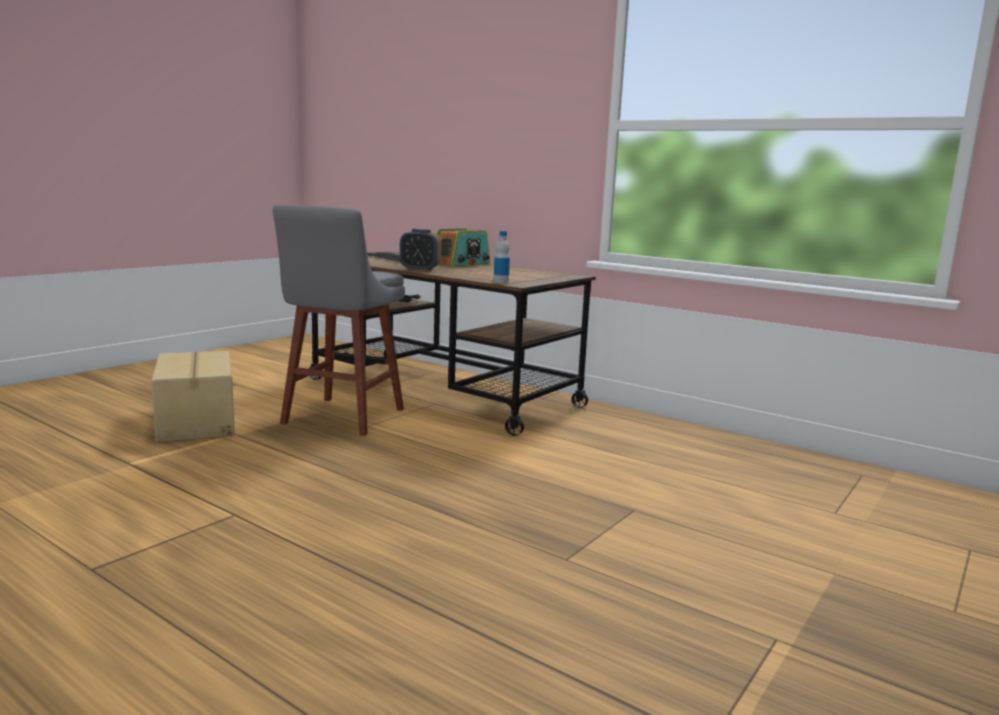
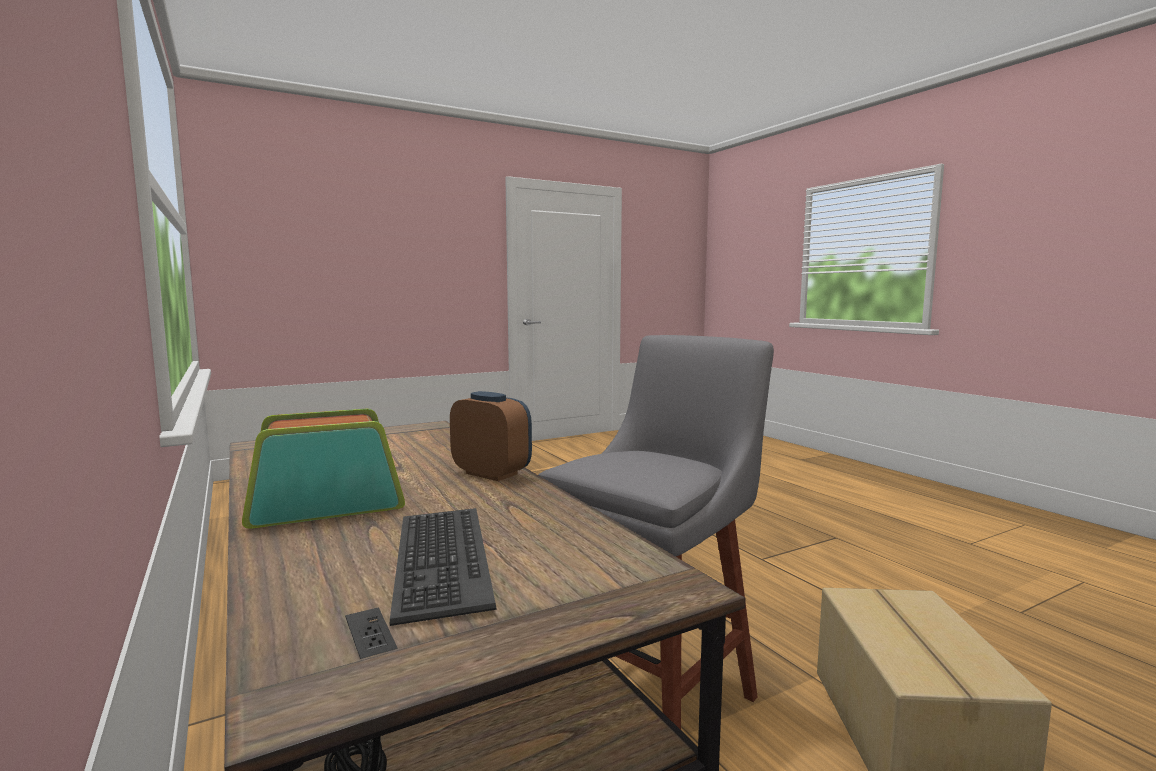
camera: 155 degrees left, 5 degrees down
bottle [494,231,510,283] -> none

